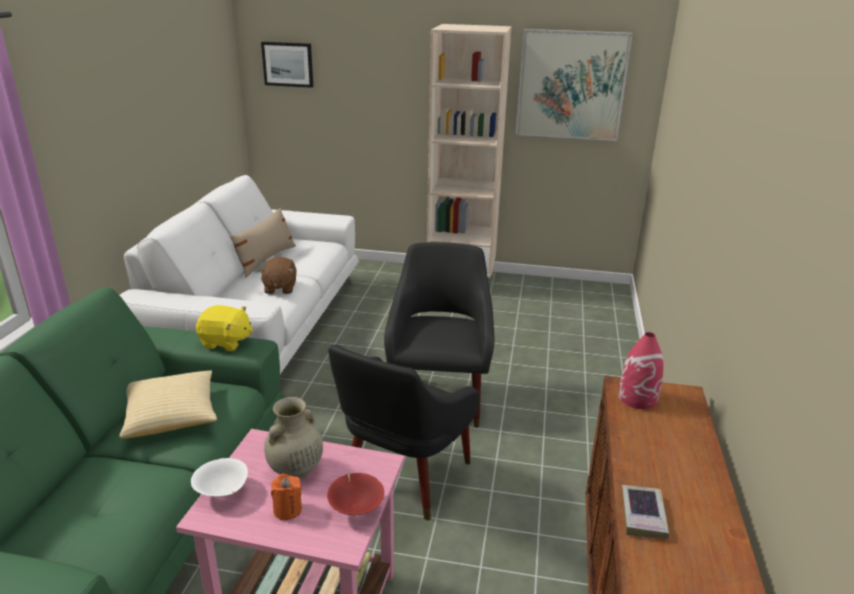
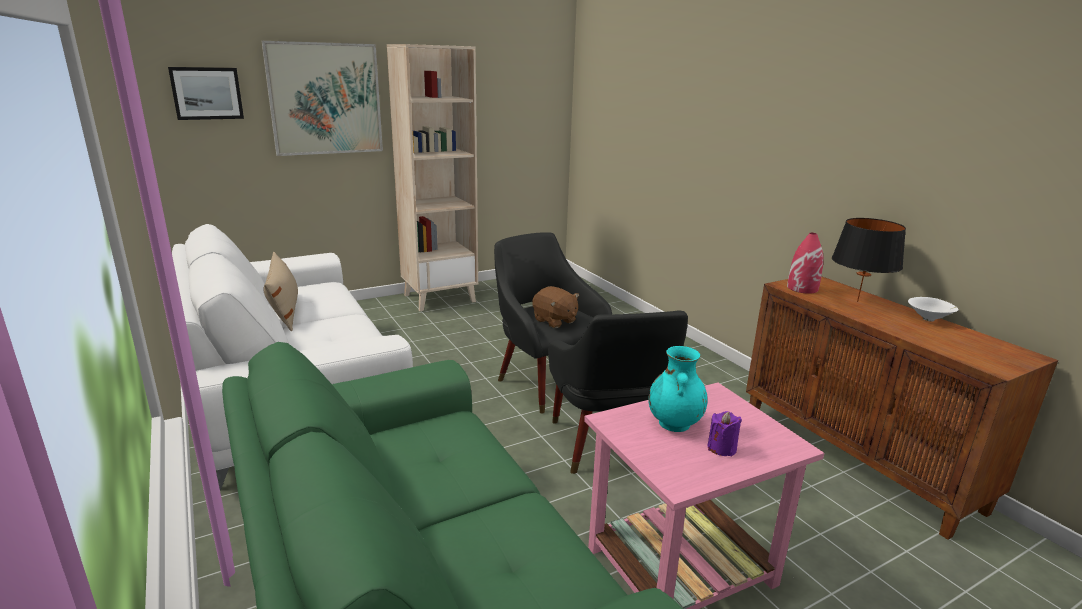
camera: 40 degrees left, 5 degrees down
pillow [120,371,217,439] -> none
white bowl [191,458,248,497] -> white bowl moved to [908,297,958,322]
yellow plush toy [196,305,253,351] -> none
brown plush toy [259,257,296,294] -> brown plush toy moved to [532,286,579,328]
beige vase [264,397,323,479] -> turquoise vase [648,346,708,432]
orange candle [271,474,302,520] -> purple candle [708,411,742,456]
red bowl [327,473,384,515] -> none
picture [516,29,633,141] -> picture moved to [262,41,383,156]
book [622,485,669,539] -> none
none -> black table lamp [832,218,906,302]

